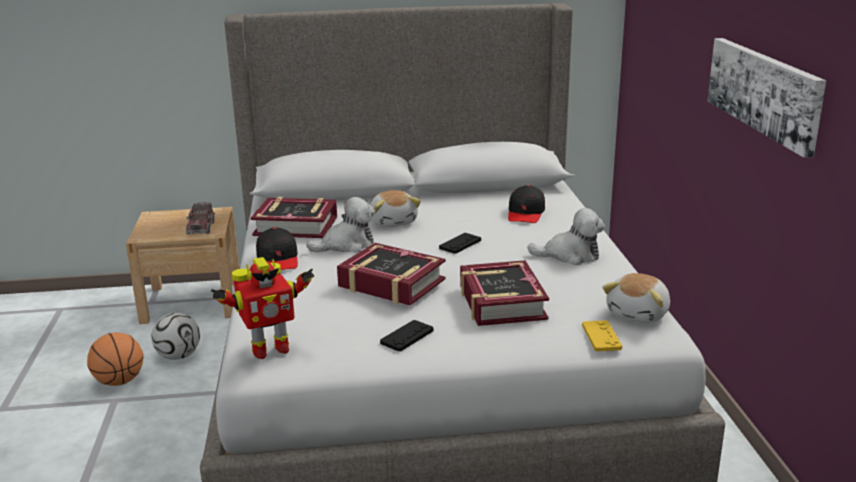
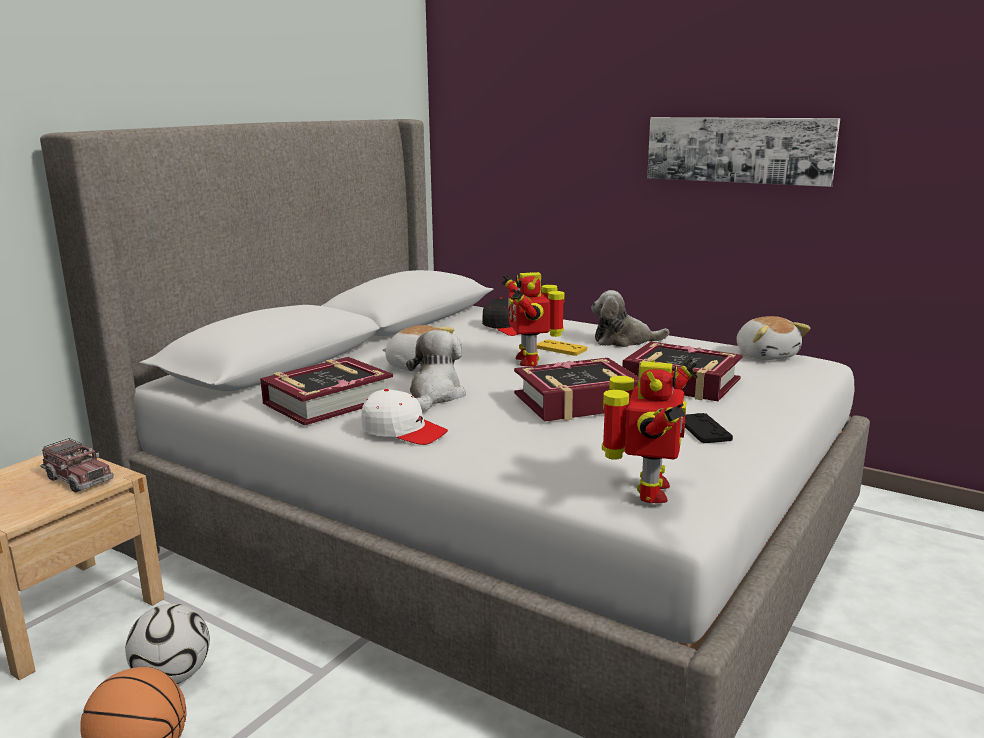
camera: 50 degrees left, 5 degrees down
black cap [256,227,298,270] -> white cap [362,389,448,445]
black game controller [439,233,481,254] -> toy robot [502,272,565,366]
plush toy [528,208,605,265] -> plush toy turned 135 degrees counterclockwise [591,290,669,347]
yellow game controller [582,320,622,352] -> yellow game controller moved to [537,340,587,356]

